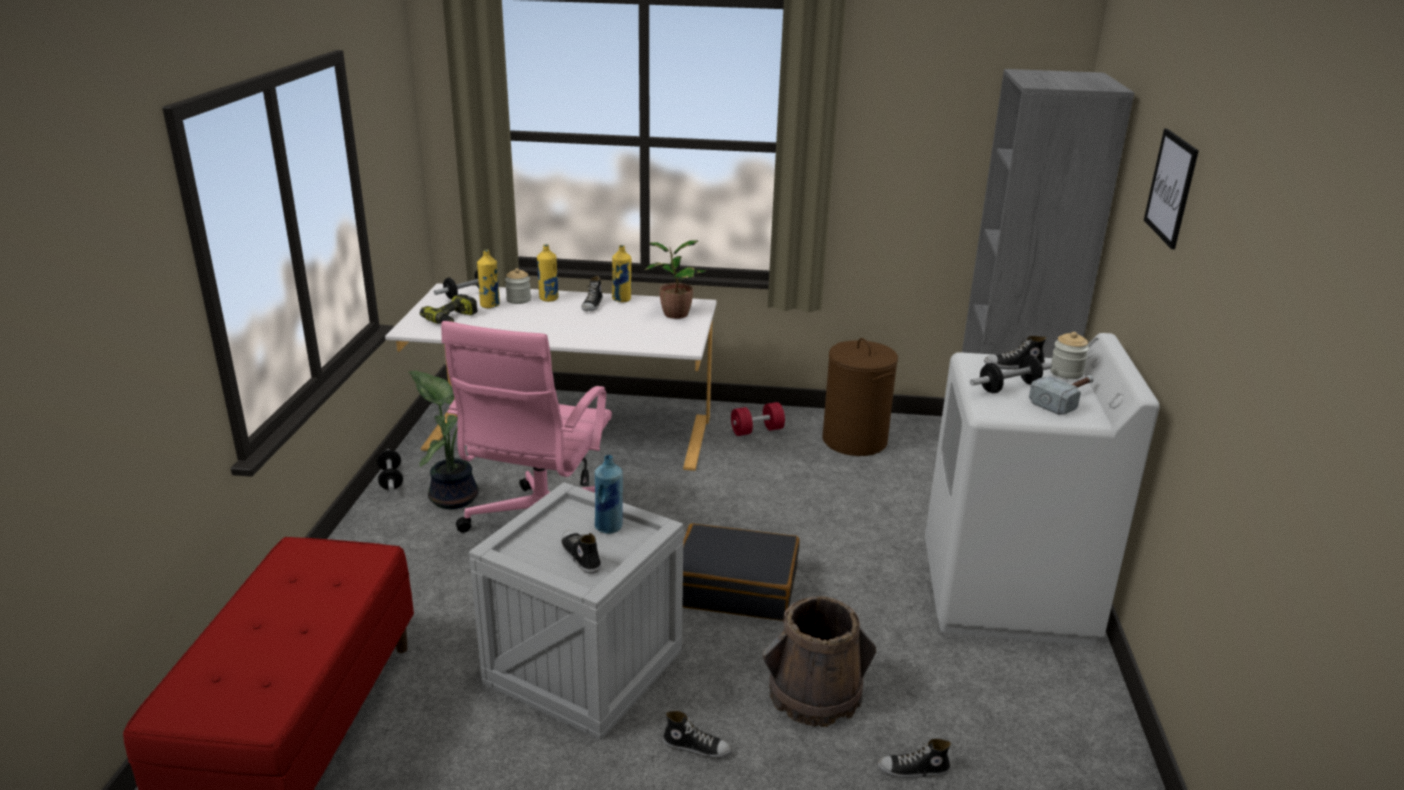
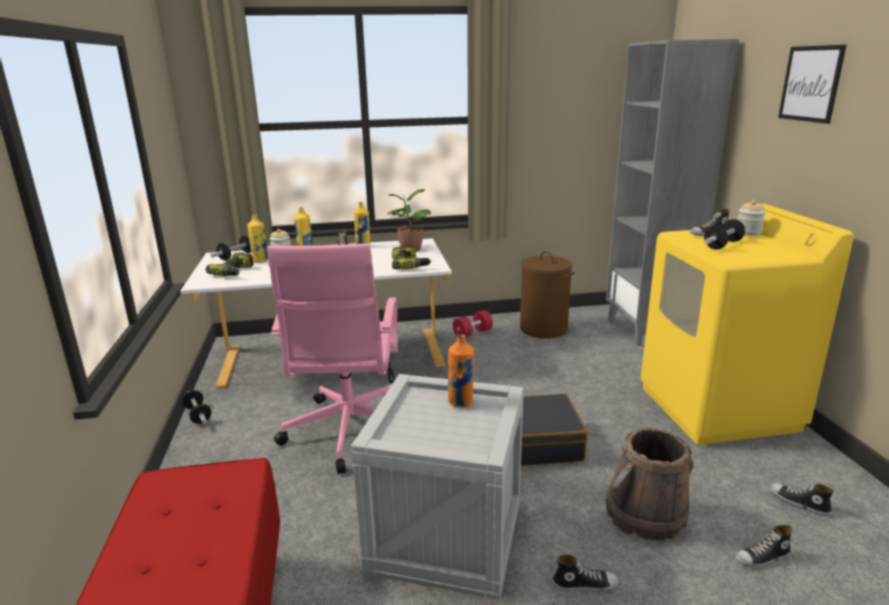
camera: 15 degrees left, 5 degrees down
potted plant [409,371,479,509] -> none
shoe [561,530,601,574] -> shoe moved to [770,483,834,516]
blue bottle [595,455,623,534] -> orange bottle [448,334,474,408]
white washing machine [925,333,1160,646] -> yellow washing machine [641,204,854,445]
hammer [1029,375,1094,415] -> none
none -> power drill [392,246,431,269]

